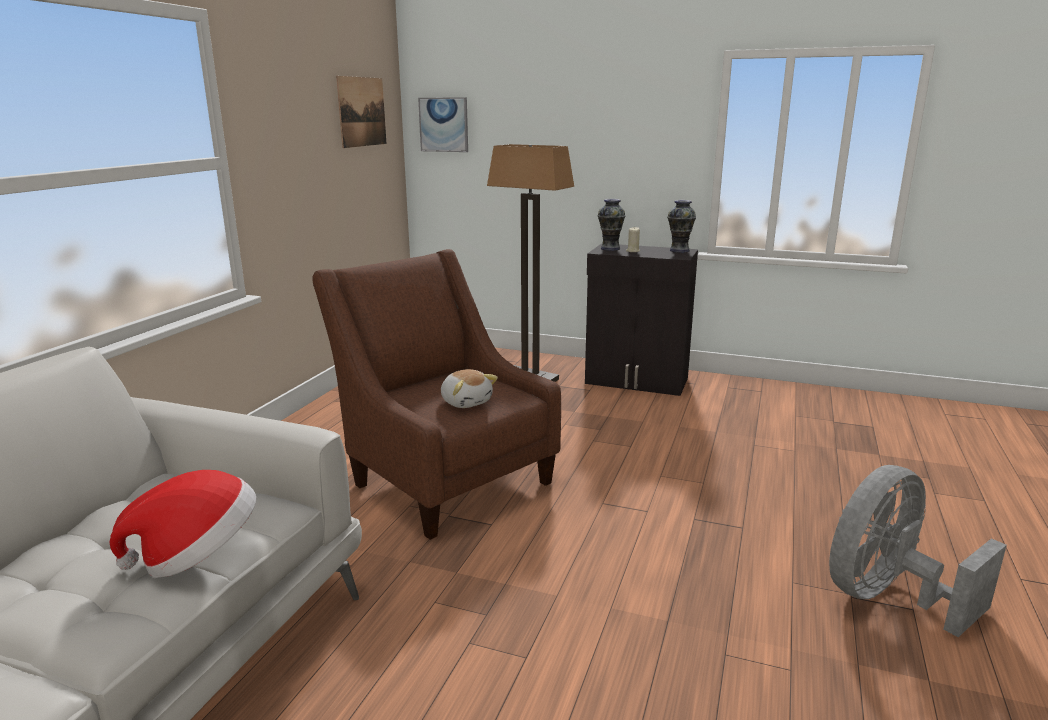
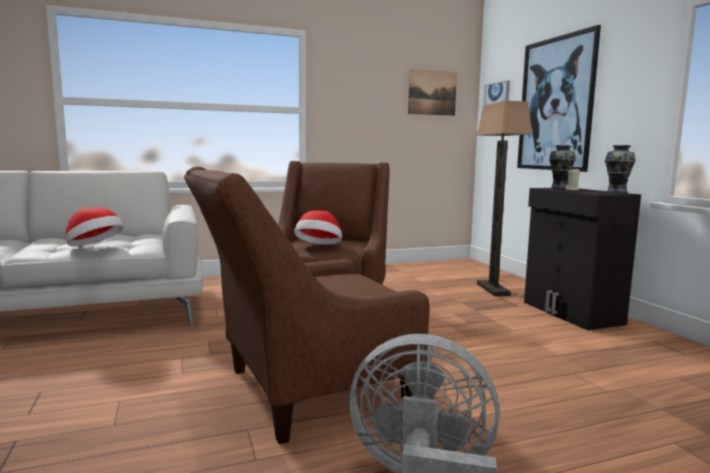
camera: 50 degrees right, 10 degrees down
plush toy [441,369,498,408] -> hat [294,210,342,244]
none -> brown armchair [184,166,429,444]
none -> picture [517,25,601,172]

